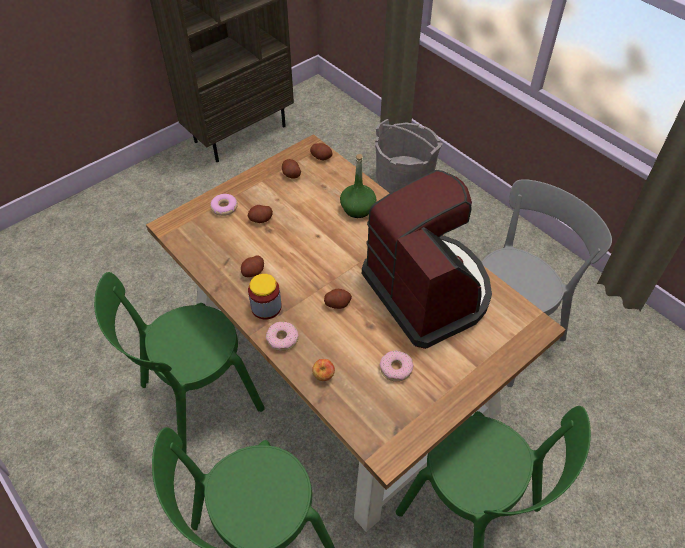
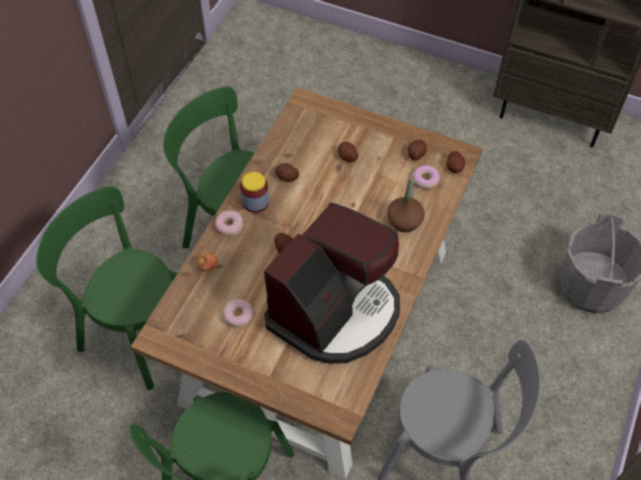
camera: 65 degrees right, 5 degrees up
donut [210,194,238,216] -> donut moved to [413,165,440,189]
green bottle [340,154,376,218] -> brown bottle [387,175,425,232]

